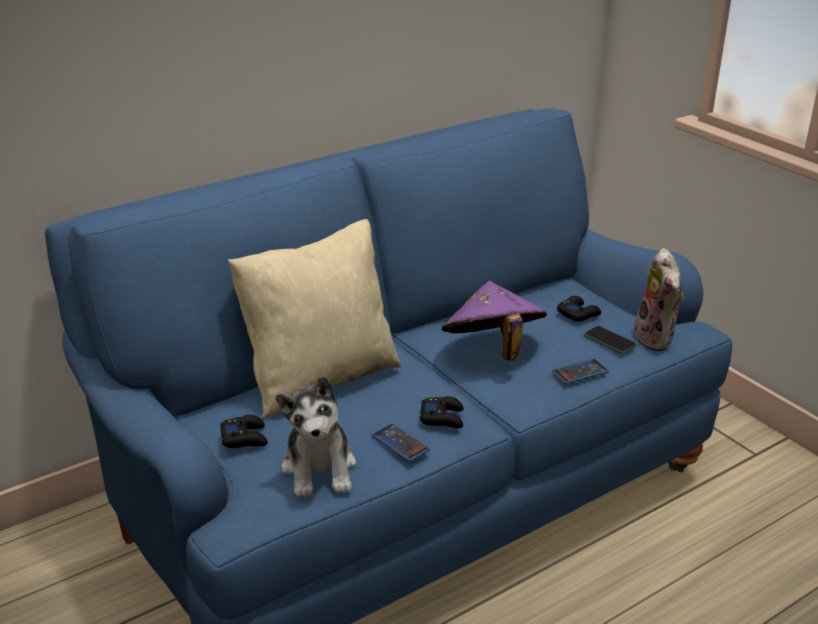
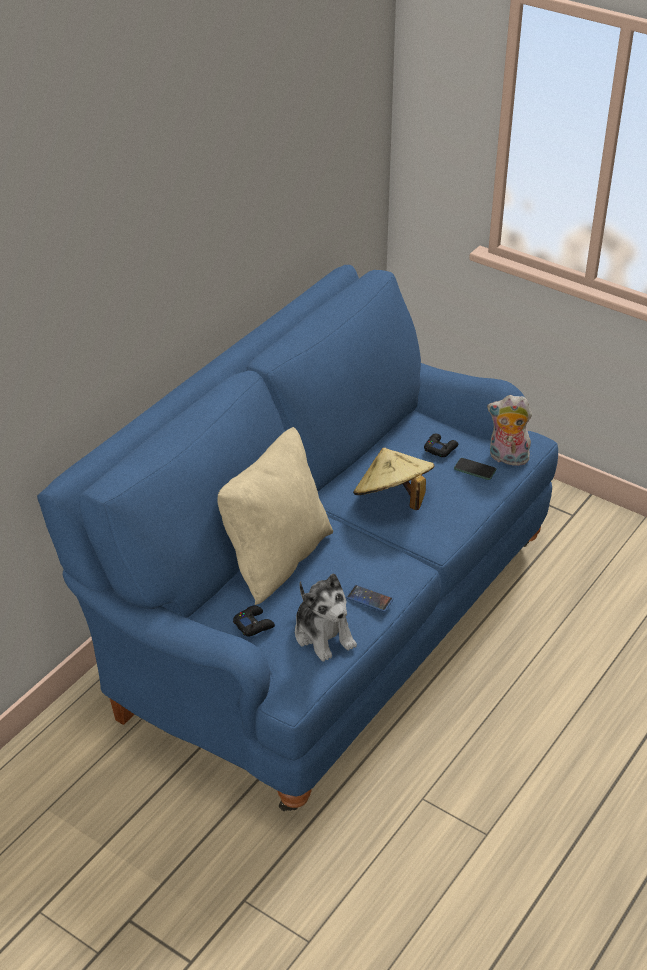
camera: 20 degrees left, 10 degrees up
black game controller [420,396,463,428] -> none
purple hat [442,281,547,361] -> beige hat [353,448,434,510]
phone [552,359,609,384] -> none
plush toy [633,248,684,351] -> plush toy turned 135 degrees clockwise [487,395,532,466]

